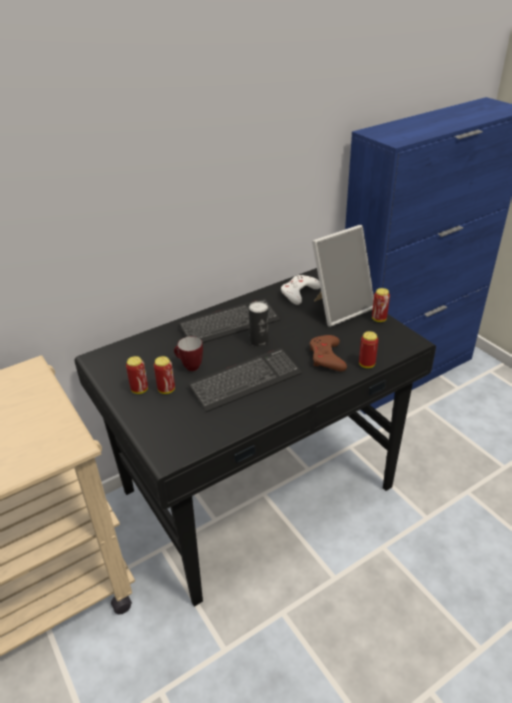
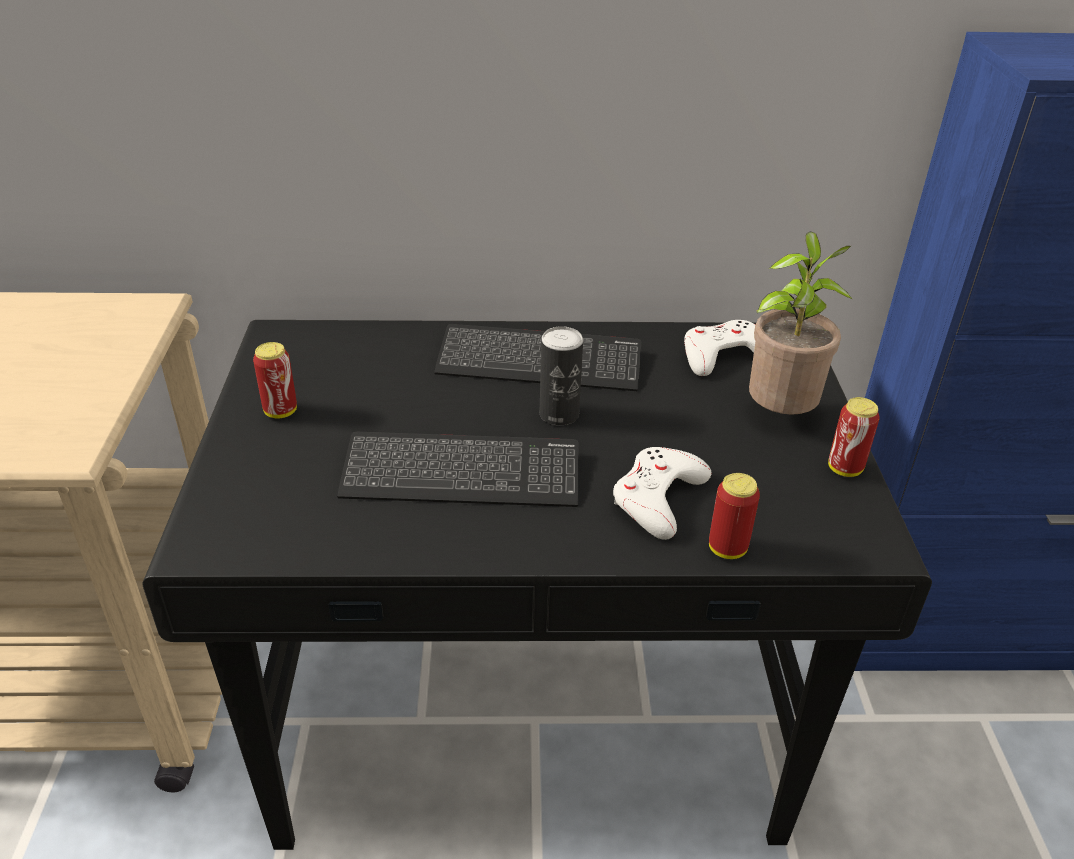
camera: 30 degrees right, 0 degrees up
can [154,356,175,394] -> none
mug [174,336,203,371] -> none
brown game controller [310,335,347,371] -> white game controller [613,447,712,540]
picture frame [312,225,374,327] -> potted plant [749,231,852,415]

